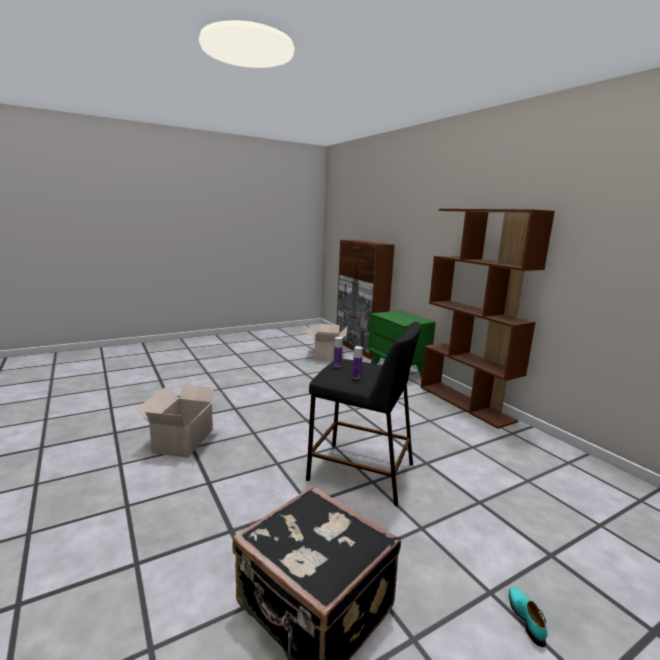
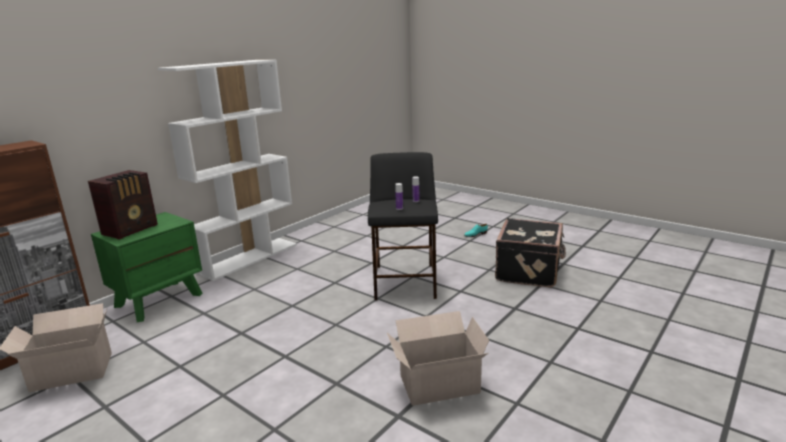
camera: 110 degrees left, 5 degrees up
brown bookcase [421,209,555,429] -> white bookcase [158,60,297,281]
none -> radio [88,170,158,240]

